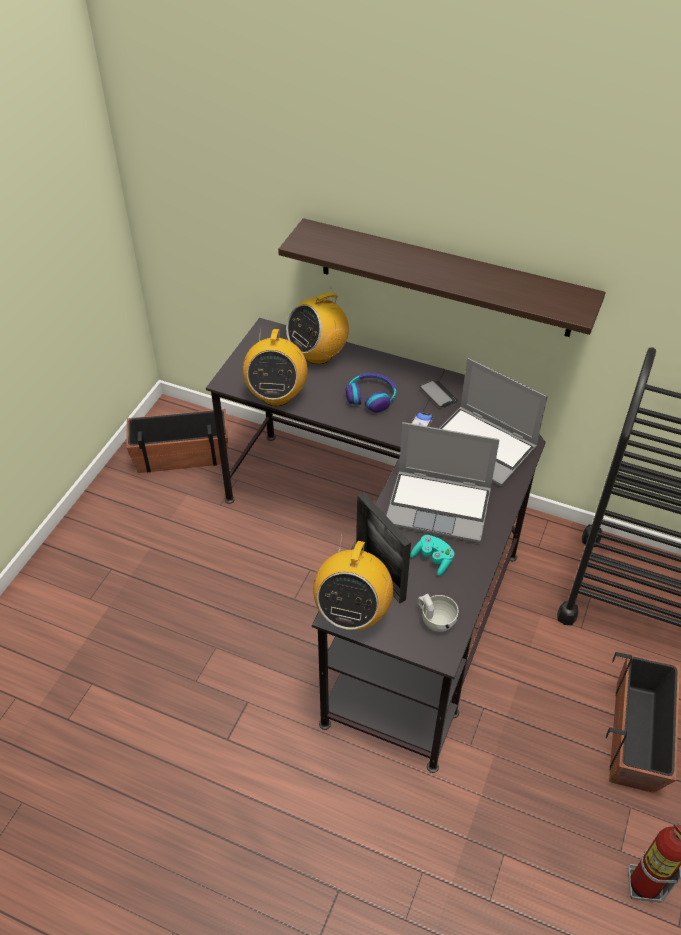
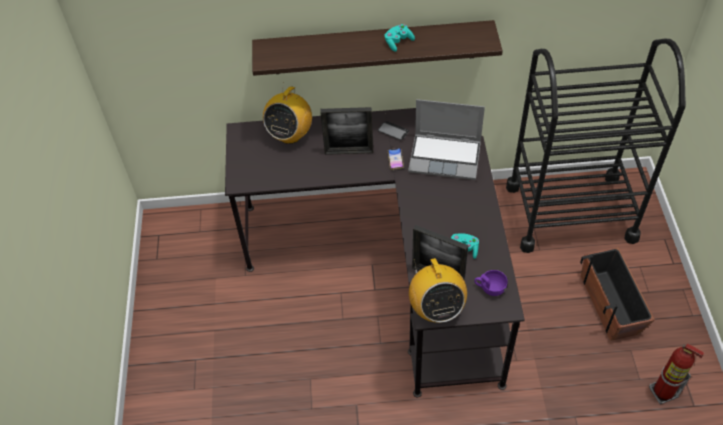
camera: 25 degrees left, 5 degrees up
planter [126,409,228,473] -> none
radio [243,327,308,406] -> none
headphones [346,373,397,412] -> picture frame [320,107,373,155]
laptop [386,422,500,543] -> none
white cup [417,594,458,632] -> purple cup [475,270,508,296]
none -> turquoise game controller [384,24,415,52]

